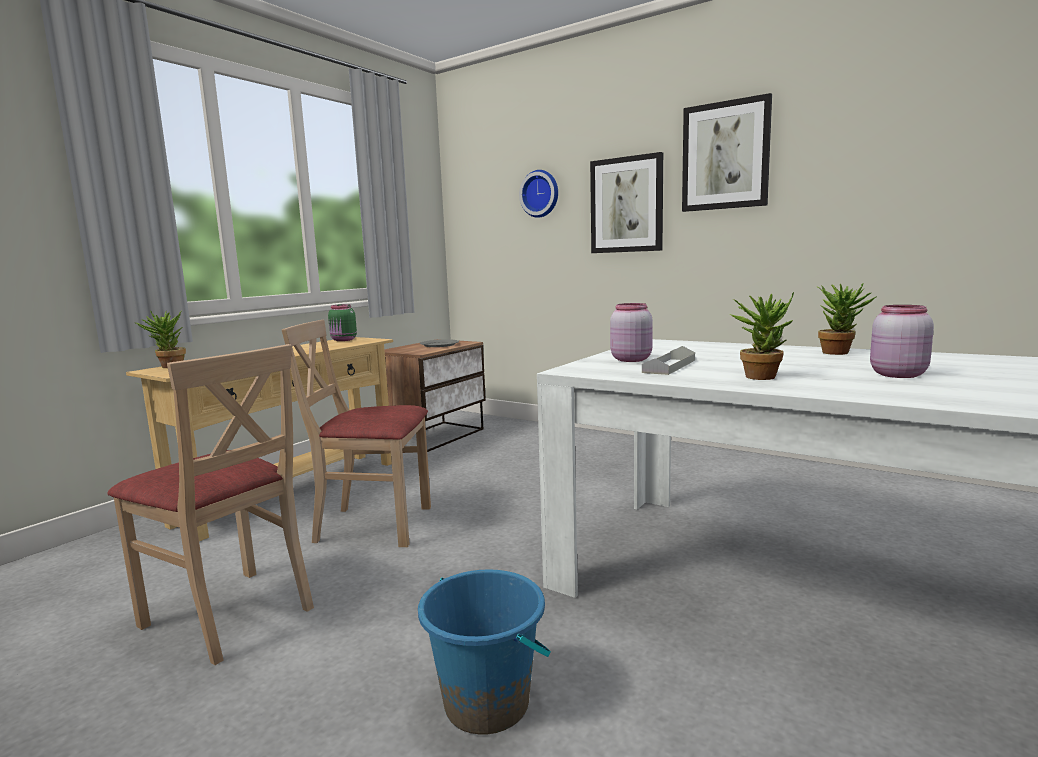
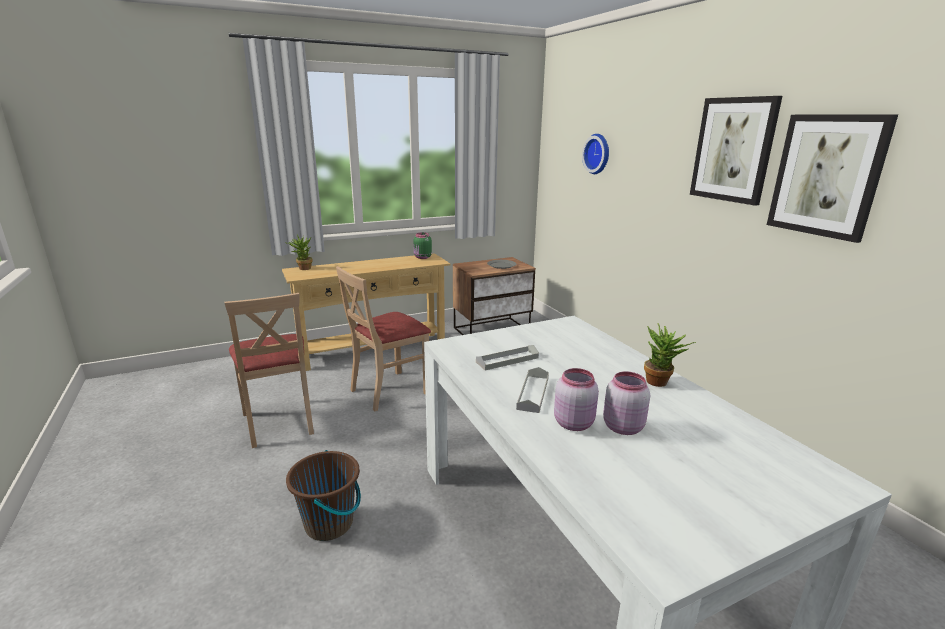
camera: 30 degrees right, 10 degrees up
beige chair [282,319,431,547] -> beige chair turned 75 degrees counterclockwise [336,266,431,411]
blue bucket [418,569,551,735] -> brown bucket [286,450,361,541]
picture [590,152,663,253] -> picture moved to [767,114,898,243]
pink jar [610,303,653,362] -> pink jar moved to [554,368,599,431]
potted plant [729,292,794,380] -> grey tray [516,367,549,413]

